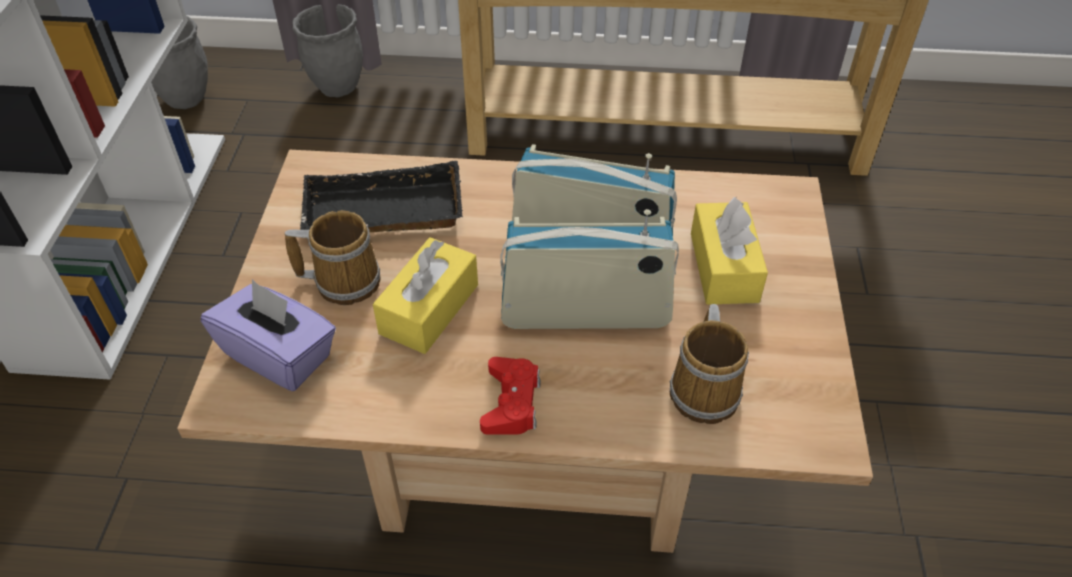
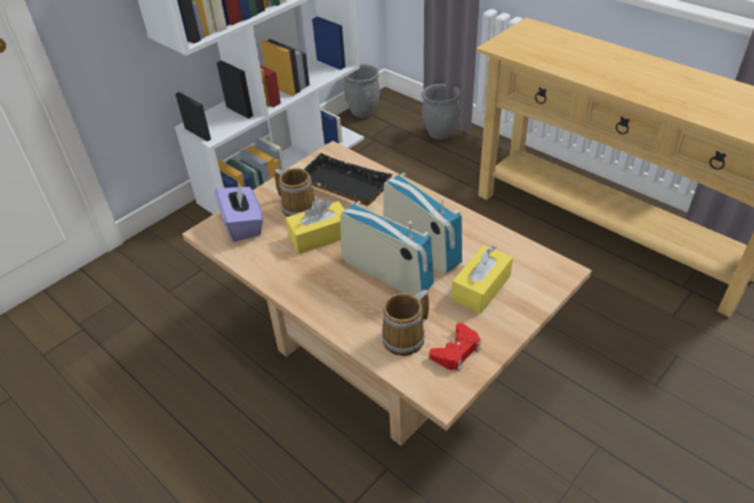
camera: 40 degrees right, 5 degrees down
red game controller [480,357,541,435] -> red game controller moved to [429,323,481,372]

